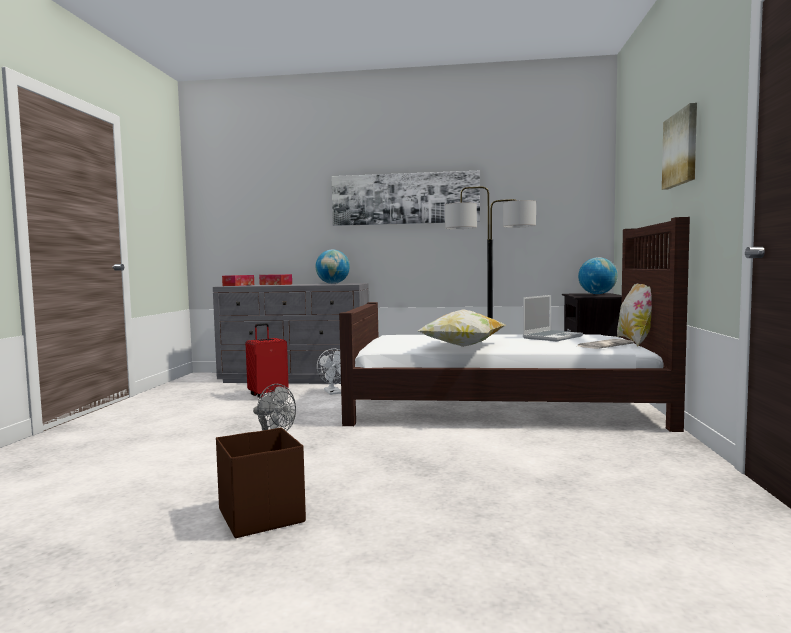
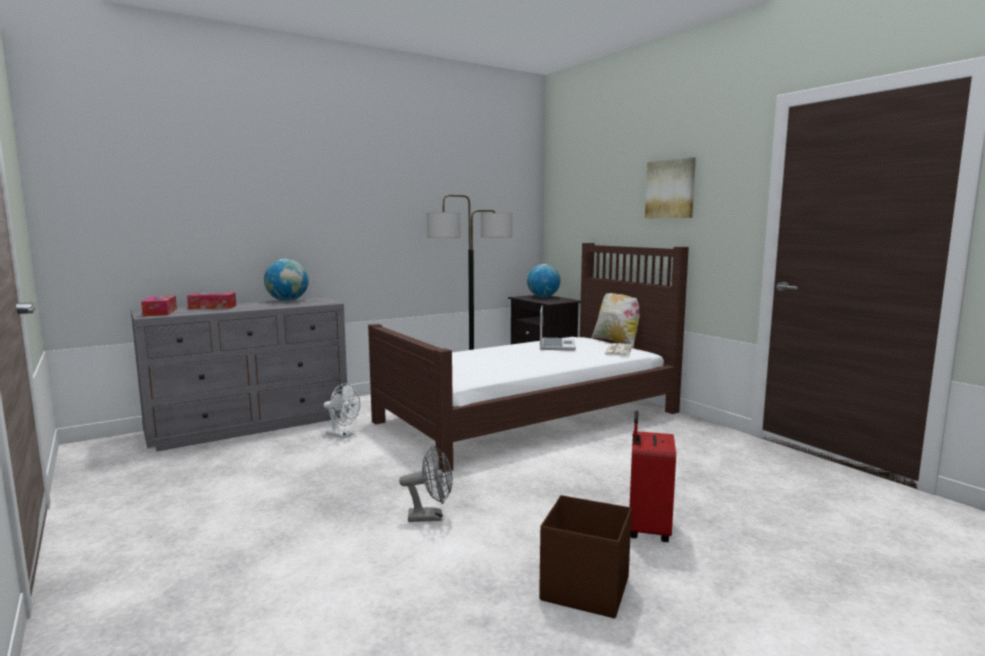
camera: 40 degrees left, 5 degrees up
red suitcase [245,323,289,399] -> red suitcase moved to [630,411,676,542]
picture [331,170,480,226] -> none
pillow [418,309,506,347] -> none

